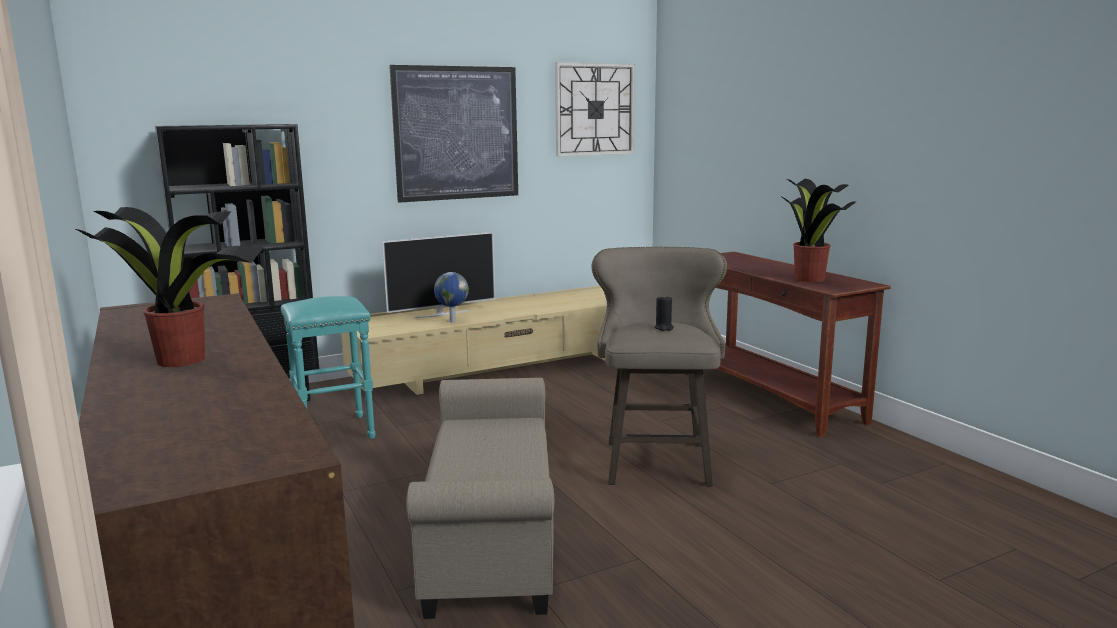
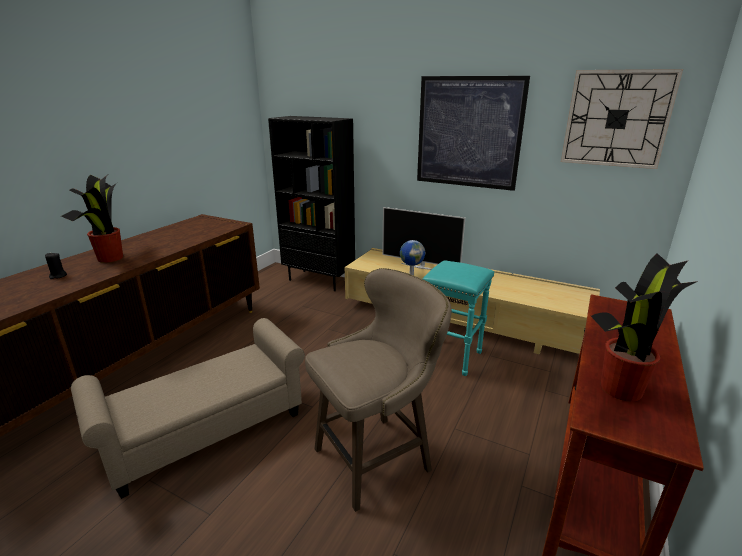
camera: 55 degrees right, 10 degrees up
turquoise stool [281,296,375,439] -> turquoise stool moved to [422,261,494,376]
black candle [654,295,674,331] -> black candle moved to [45,253,67,279]

